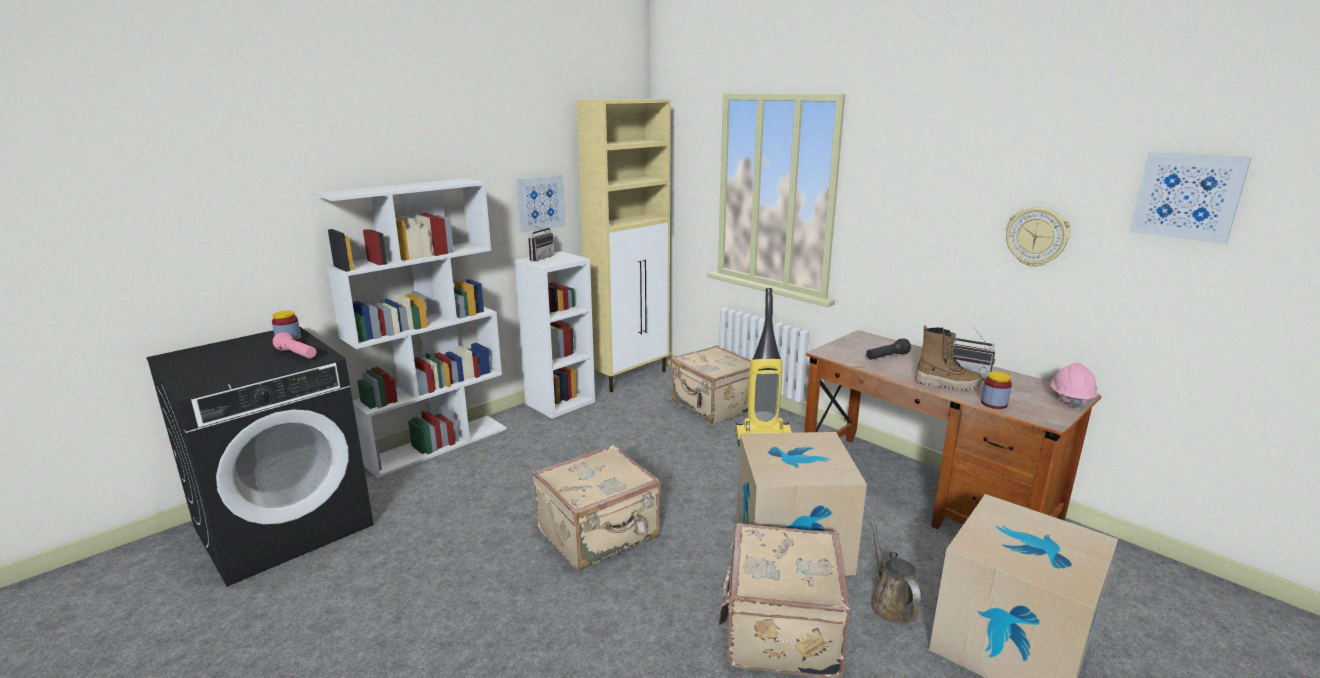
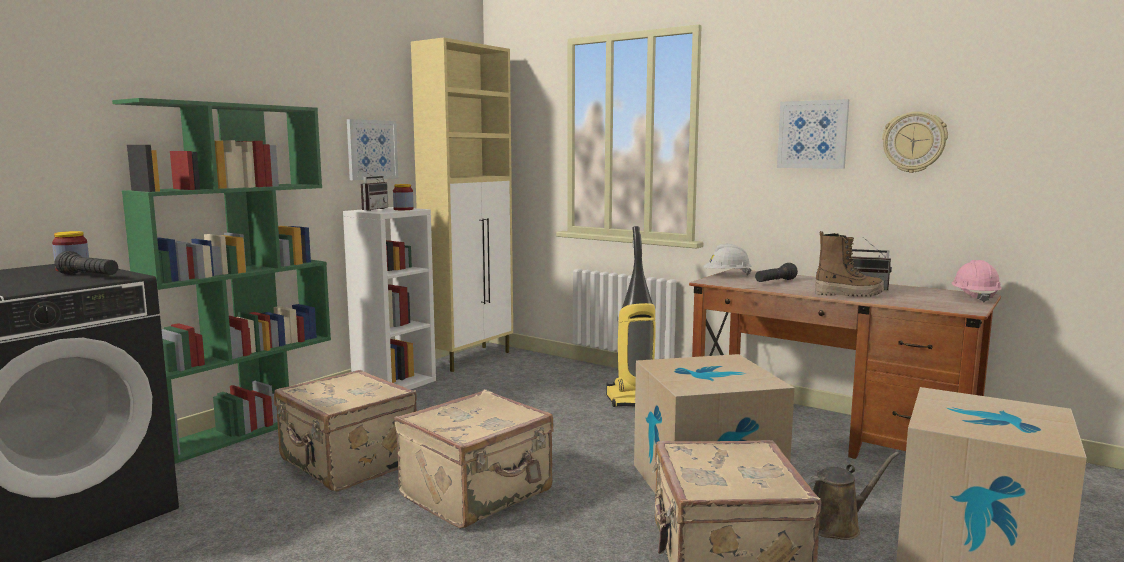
camera: 10 degrees left, 10 degrees down
pink flashlight [273,332,317,358] -> black flashlight [55,251,118,275]
white bookcase [314,178,507,478] -> green bookcase [112,98,331,464]
beige suitcase [670,345,752,424] -> beige suitcase moved to [274,370,417,491]
brown watering can [870,519,921,624] -> brown watering can turned 90 degrees clockwise [804,452,899,540]
jar [981,371,1012,409] -> jar moved to [393,184,414,210]
picture [1129,152,1252,244] -> picture moved to [777,99,849,169]
none -> white hard hat [703,244,752,275]

